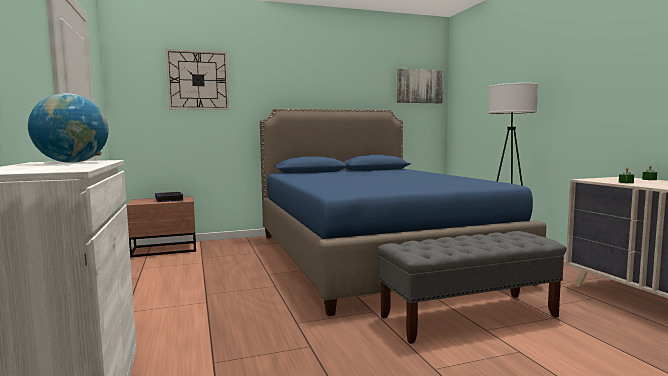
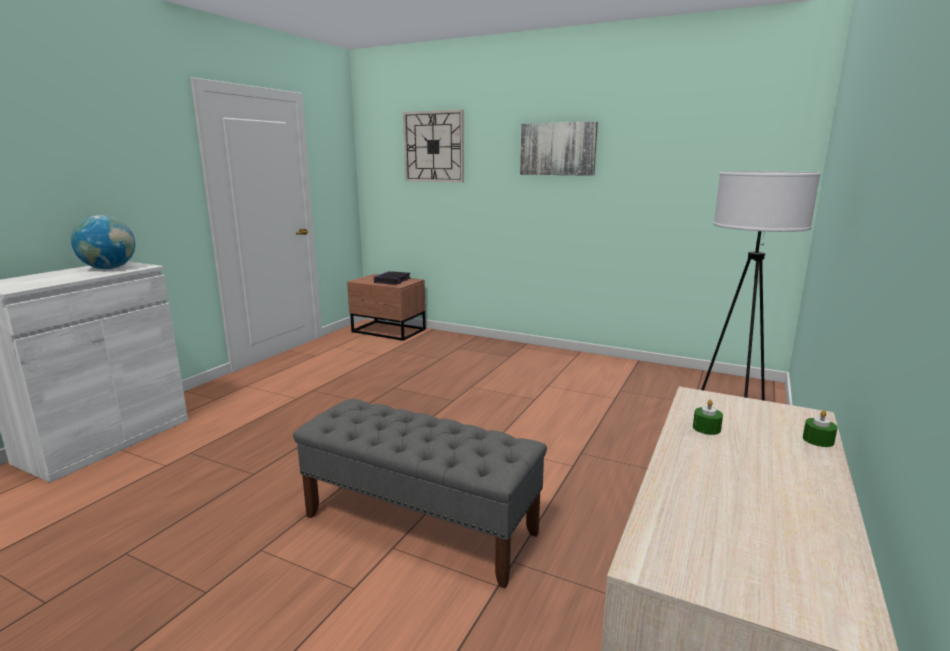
camera: 45 degrees right, 10 degrees up
blue bed [260,109,546,316] -> none
picture [397,69,443,103] -> picture moved to [520,122,598,176]

